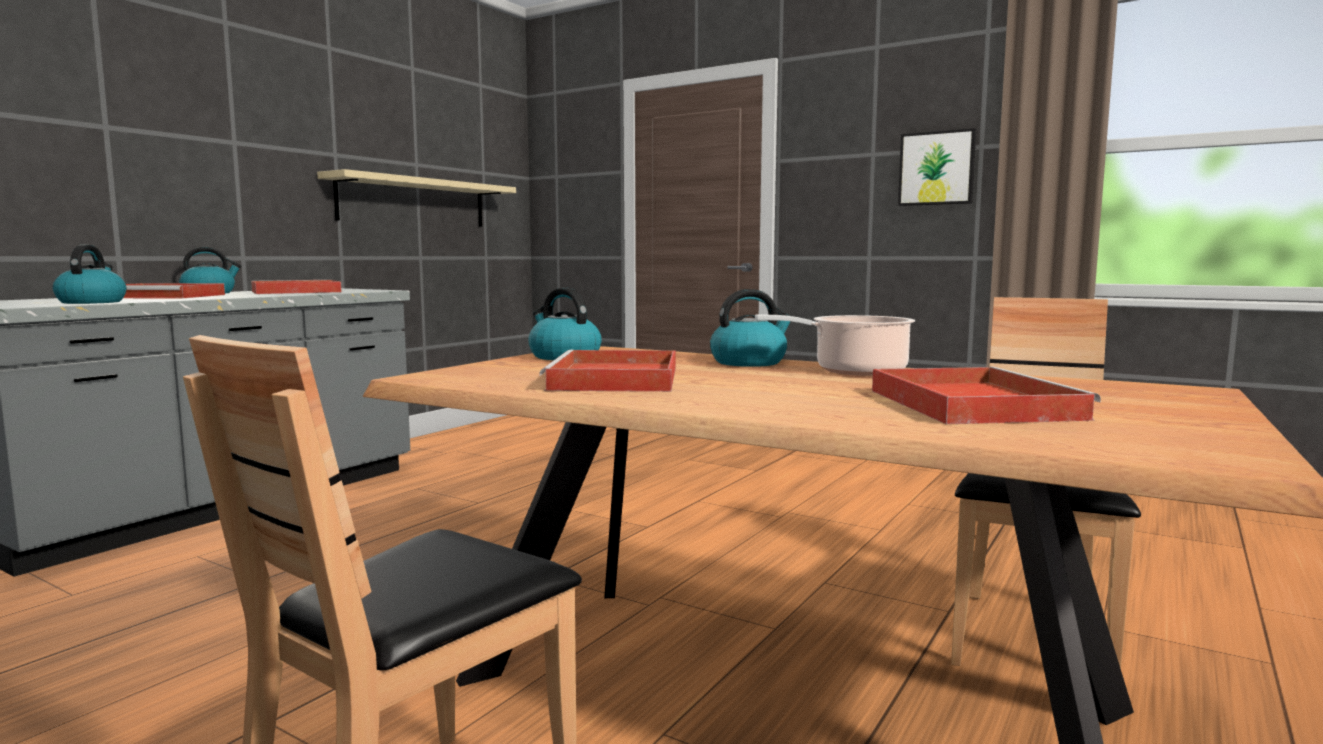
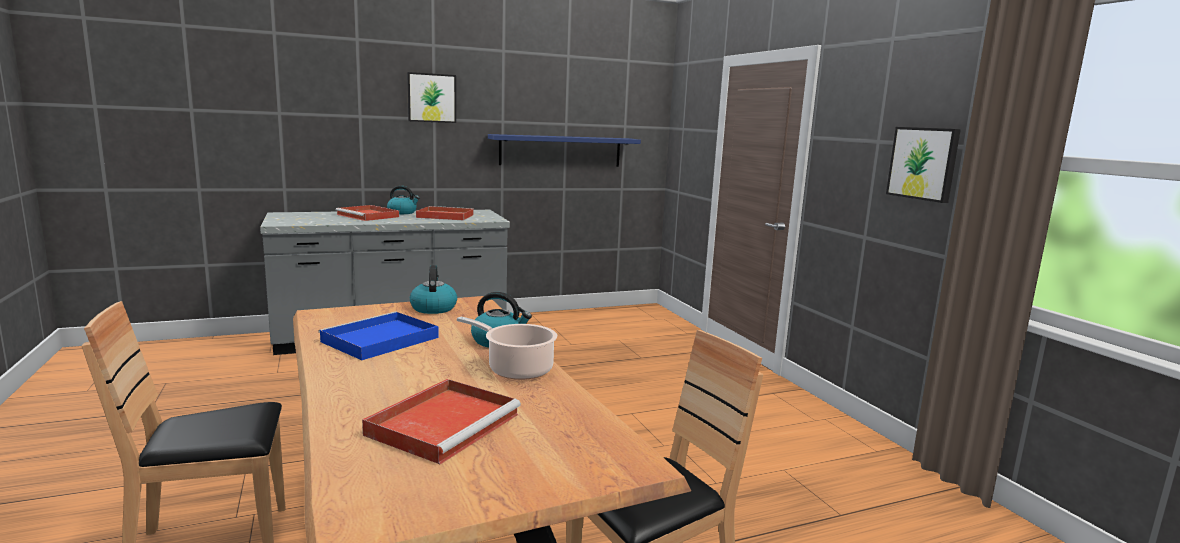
camera: 35 degrees right, 5 degrees up
kettle [53,245,126,304] -> none
beige shelf [317,169,516,227] -> blue shelf [488,134,641,167]
red tray [539,350,676,392] -> blue tray [318,311,439,360]
none -> picture [407,72,456,123]

